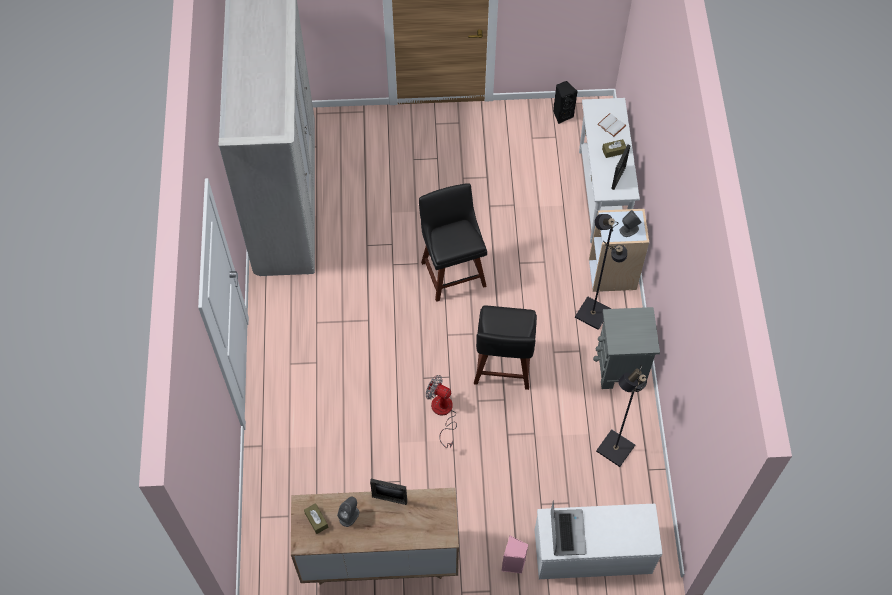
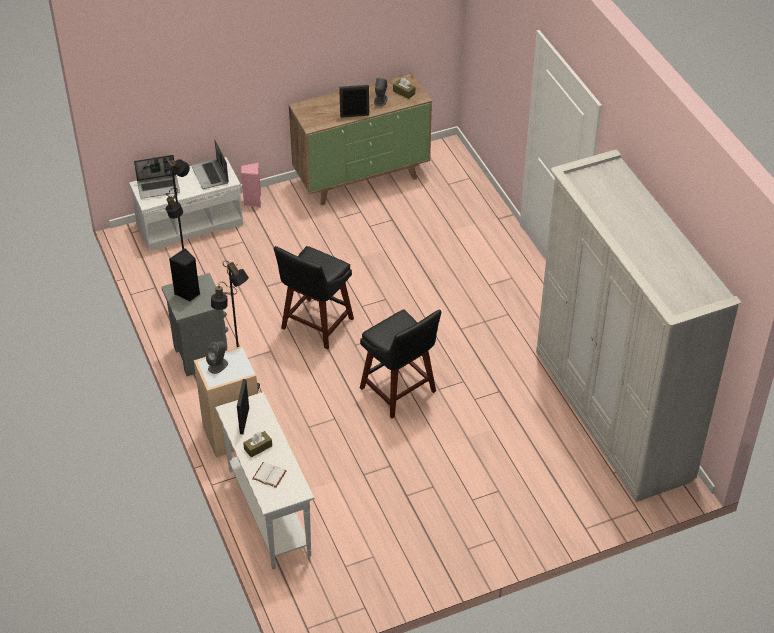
camera: 160 degrees right, 15 degrees down
fan [426,375,457,448] -> none
black chair [474,306,537,390] -> black chair turned 135 degrees counterclockwise [274,246,354,349]
black speaker [553,81,578,124] -> black speaker moved to [169,248,200,301]
none -> laptop [134,155,180,199]

